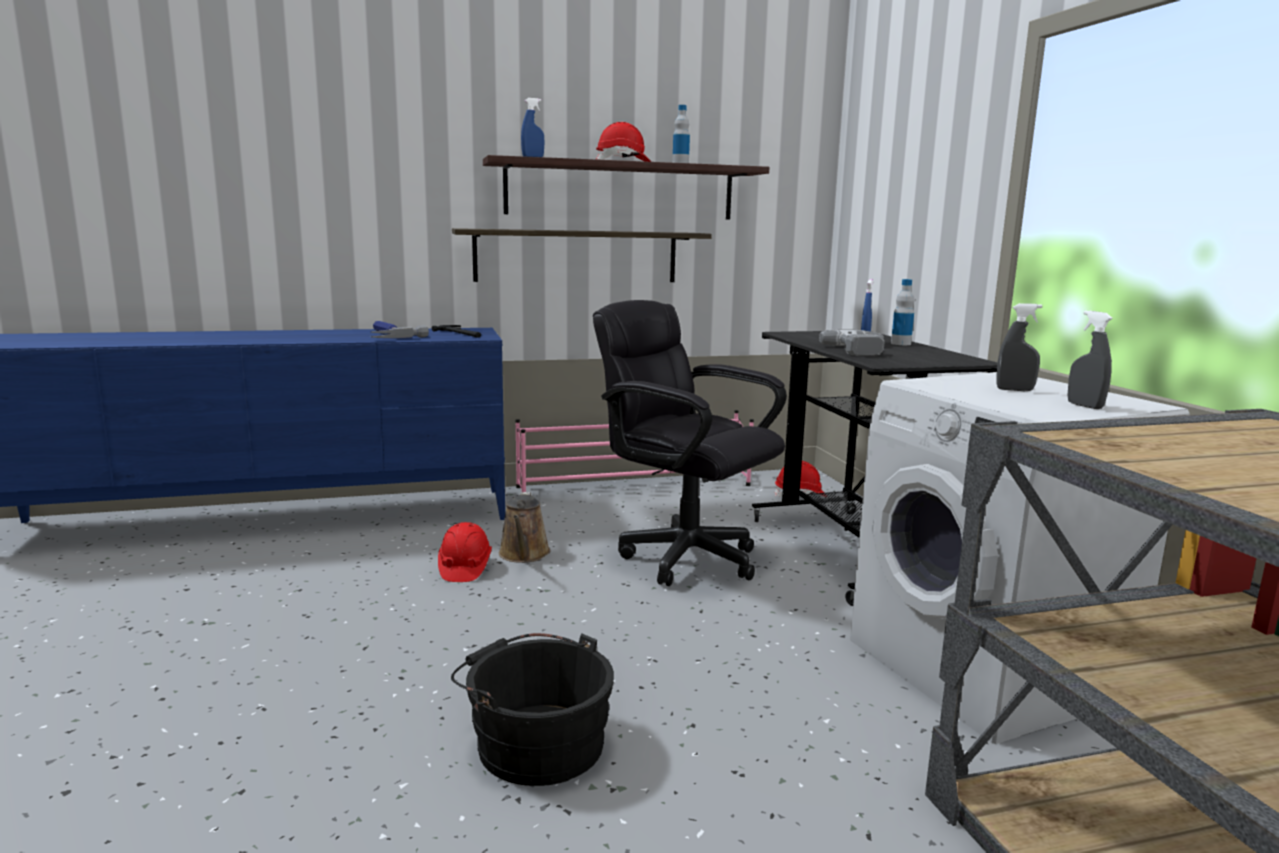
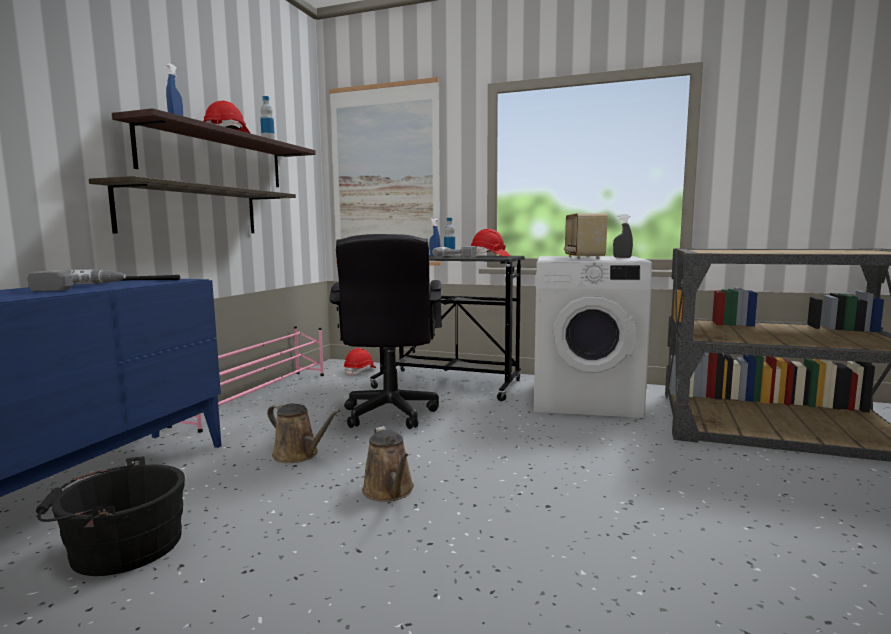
camera: 55 degrees left, 5 degrees down
hammer [370,321,429,338] -> power drill [27,269,127,291]
red hard hat [438,522,492,582] -> red hard hat moved to [471,229,510,257]
black bucket [451,633,614,786] -> black bucket moved to [36,456,185,576]
black office chair [593,300,787,586] -> black office chair turned 75 degrees counterclockwise [330,234,442,429]
grey spray bottle [997,303,1042,391] -> radio [564,213,608,259]
none -> picture [329,77,441,266]
none -> brown watering can [362,426,414,502]

